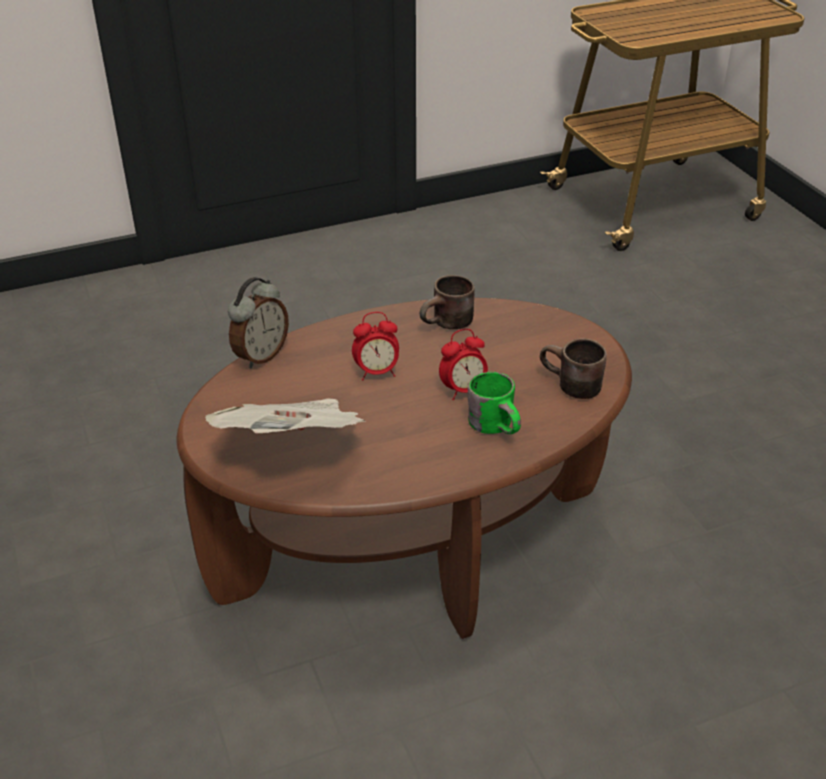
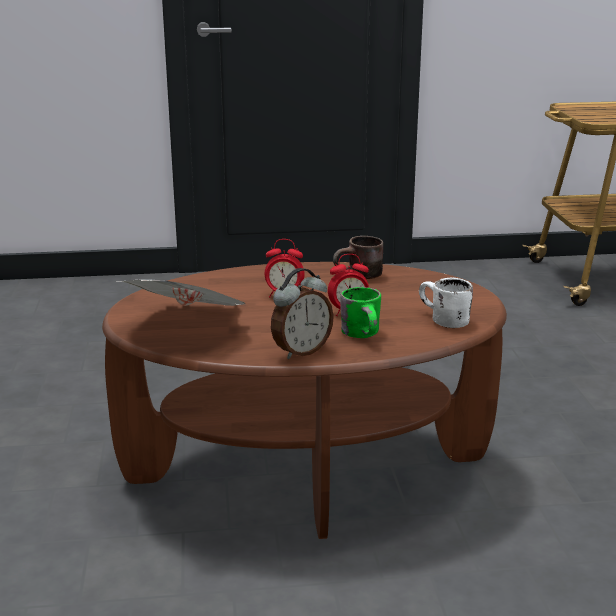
camera: 15 degrees right, 15 degrees down
alarm clock [228,277,289,368] -> alarm clock moved to [271,268,334,359]
brown mug [540,338,607,399] -> white mug [419,277,473,328]

